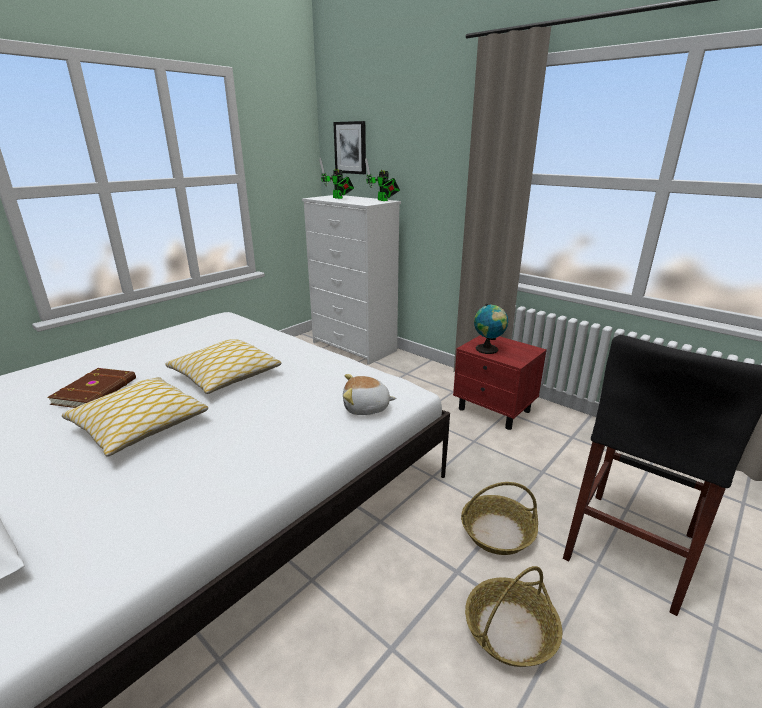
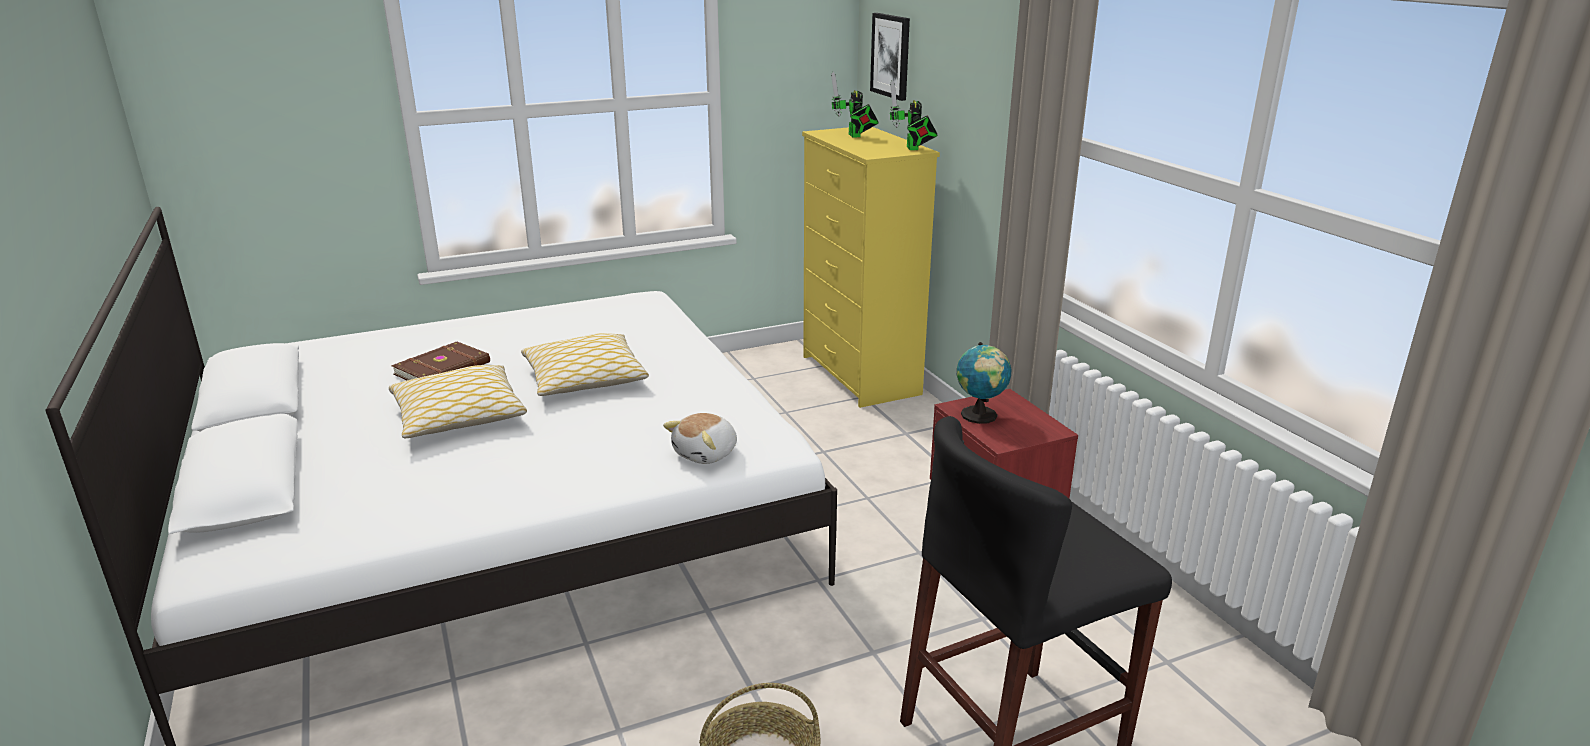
camera: 25 degrees right, 0 degrees up
white dresser [302,195,401,365] -> yellow dresser [802,127,940,408]
plush toy [343,374,396,415] -> plush toy turned 75 degrees counterclockwise [663,413,737,464]
basket [461,482,538,555] -> none

